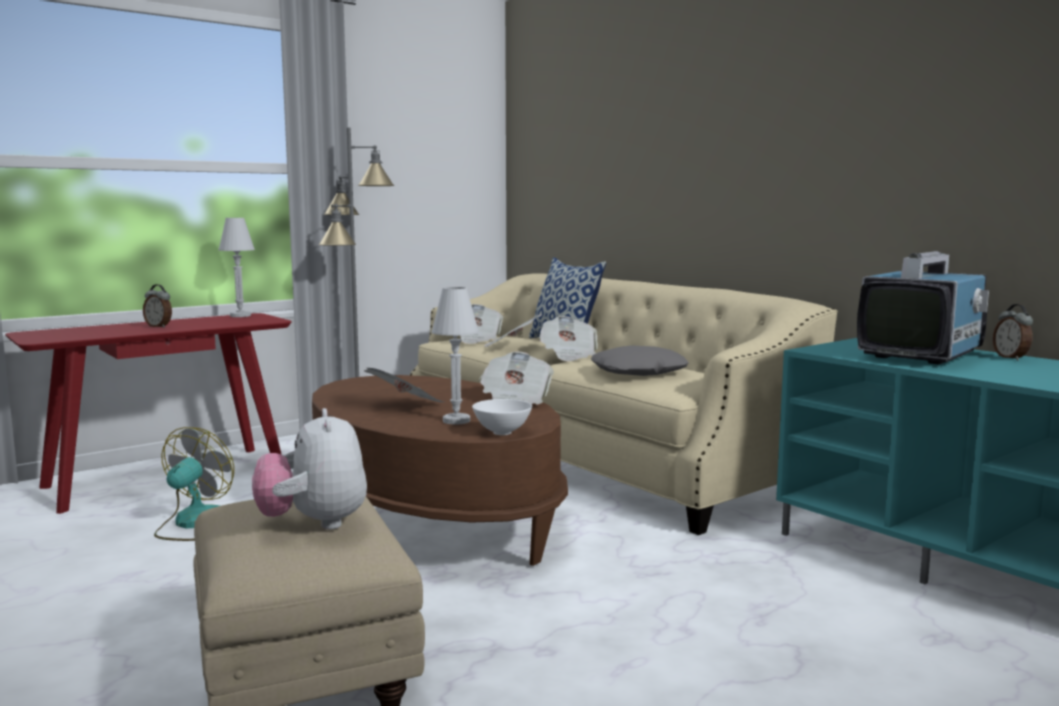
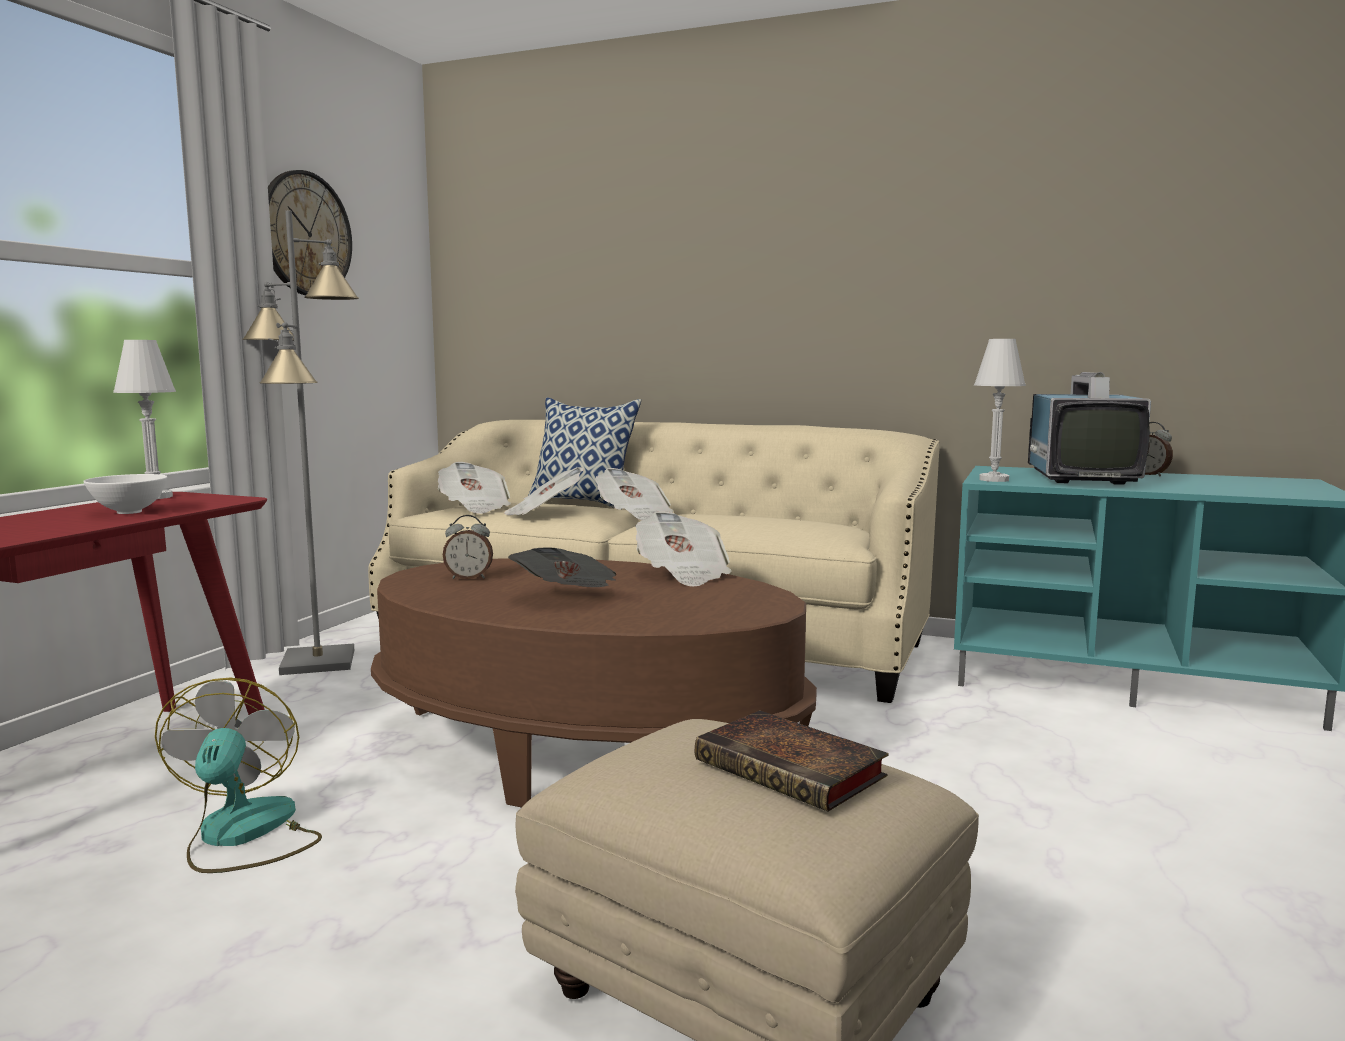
camera: 30 degrees left, 0 degrees up
alarm clock [143,284,172,328] -> alarm clock moved to [443,515,493,579]
plush toy [252,408,367,529] -> book [695,710,889,811]
white table lamp [431,287,479,425] -> white table lamp moved to [974,339,1026,482]
white bowl [472,399,532,435] -> white bowl moved to [83,474,167,514]
grey pillow [591,345,689,376] -> none
none -> wall clock [268,170,352,295]

